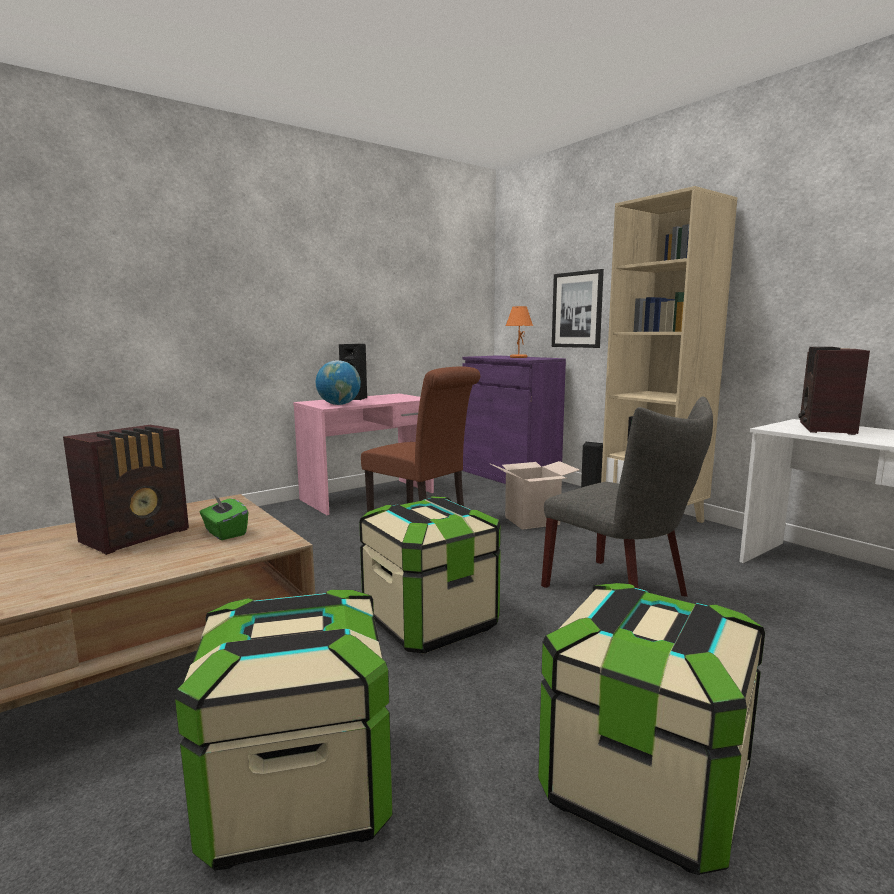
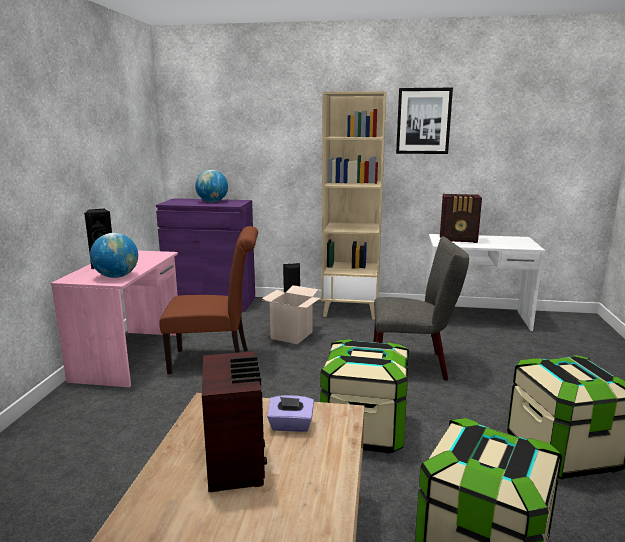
camera: 45 degrees left, 5 degrees up
green tissue box [200,493,248,540] -> purple tissue box [267,395,314,432]
orange table lamp [506,306,533,358] -> globe [195,170,228,202]
picture [552,269,604,348] -> picture moved to [396,88,453,154]
radio [798,347,870,435] -> radio turned 60 degrees counterclockwise [440,194,482,243]

